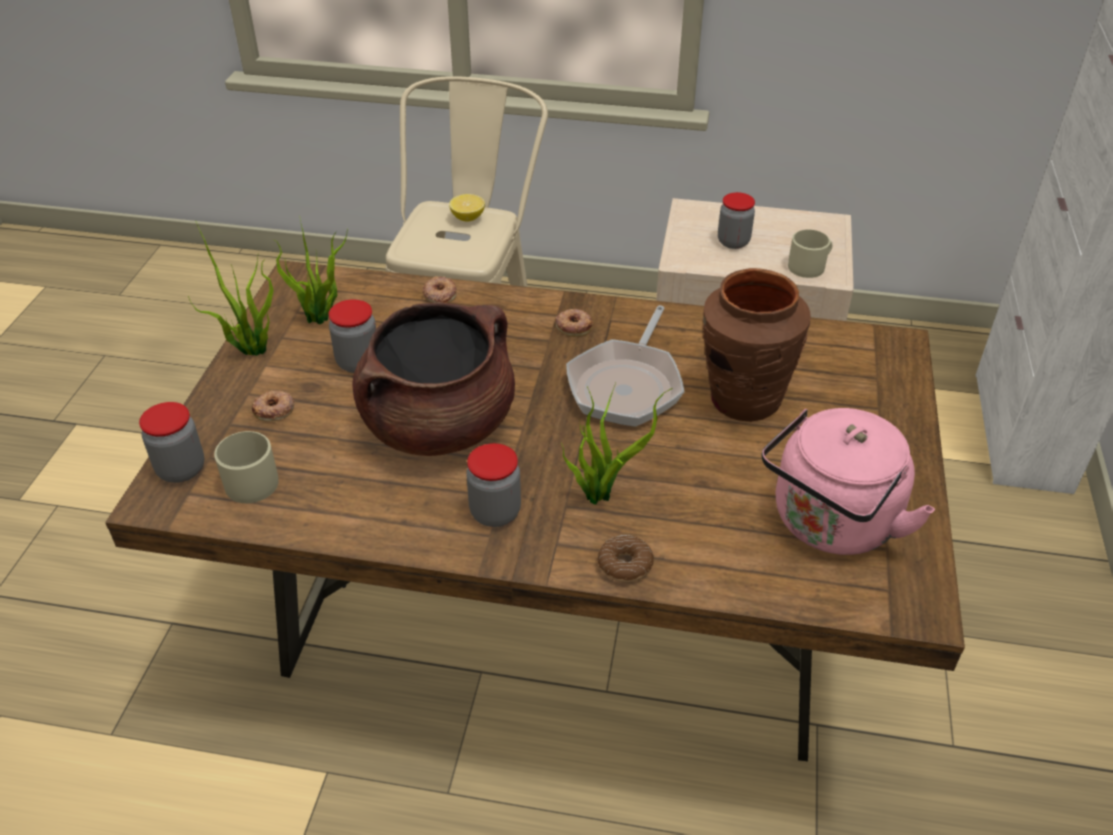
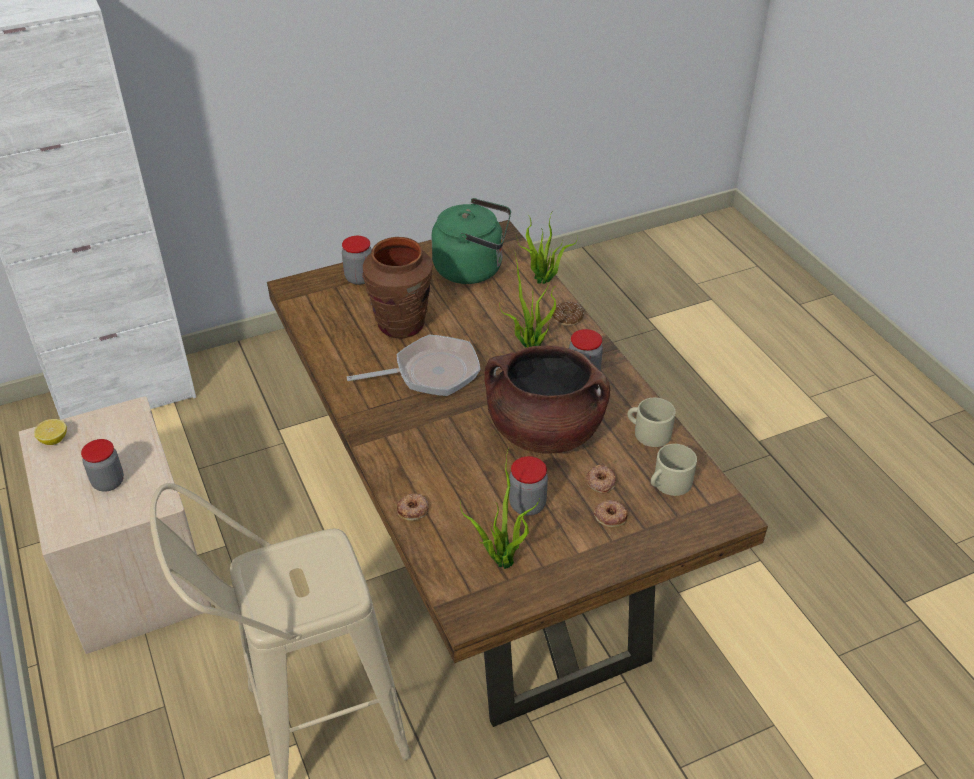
camera: 125 degrees left, 0 degrees up
jar [139,402,204,483] -> jar moved to [342,236,372,285]
potted plant [188,220,274,356] -> potted plant moved to [517,210,578,284]
lemon [449,194,485,221] -> lemon moved to [34,419,67,445]
donut [555,309,593,337] -> donut moved to [586,465,616,493]
pink kettle [762,408,935,555] -> green kettle [431,198,511,284]
beige mug [788,230,833,278] -> beige mug moved to [627,398,676,447]

